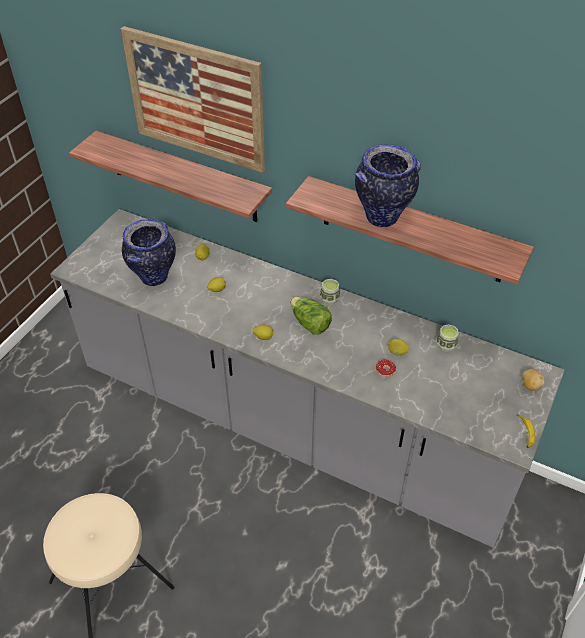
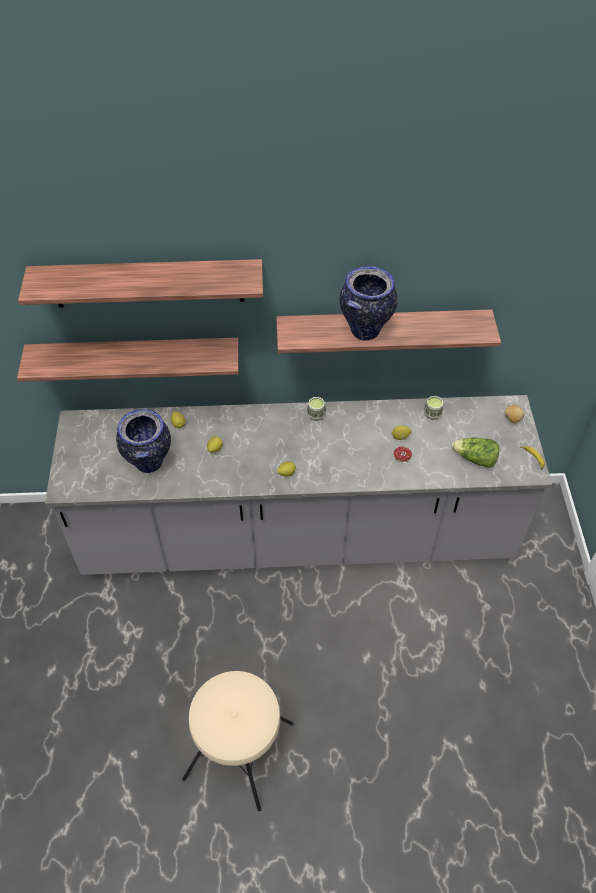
camera: 30 degrees left, 5 degrees up
picture [121,26,265,173] -> shelf [18,259,263,308]
lettuce [290,297,332,335] -> lettuce moved to [451,438,499,468]

